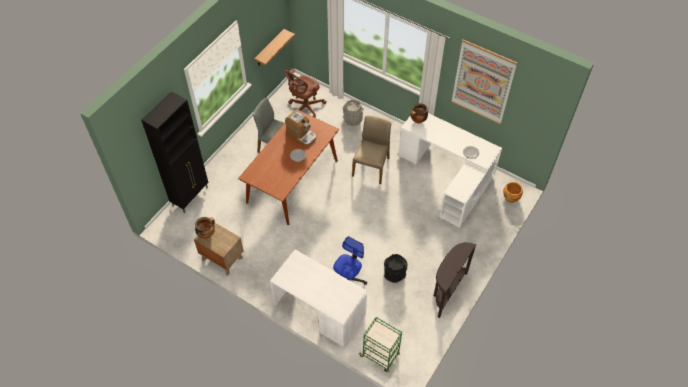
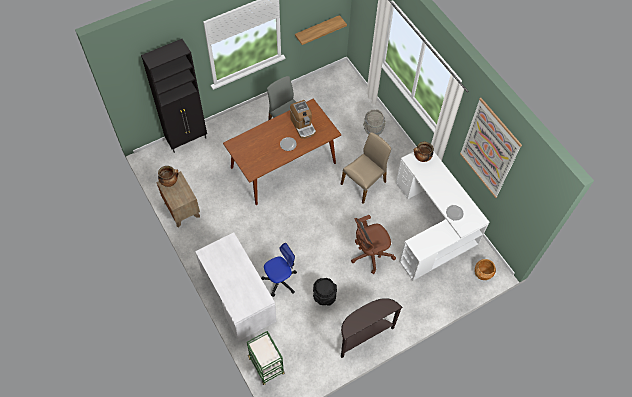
camera: 25 degrees right, 5 degrees up
brown office chair [284,69,327,118] -> brown office chair moved to [351,215,396,274]

